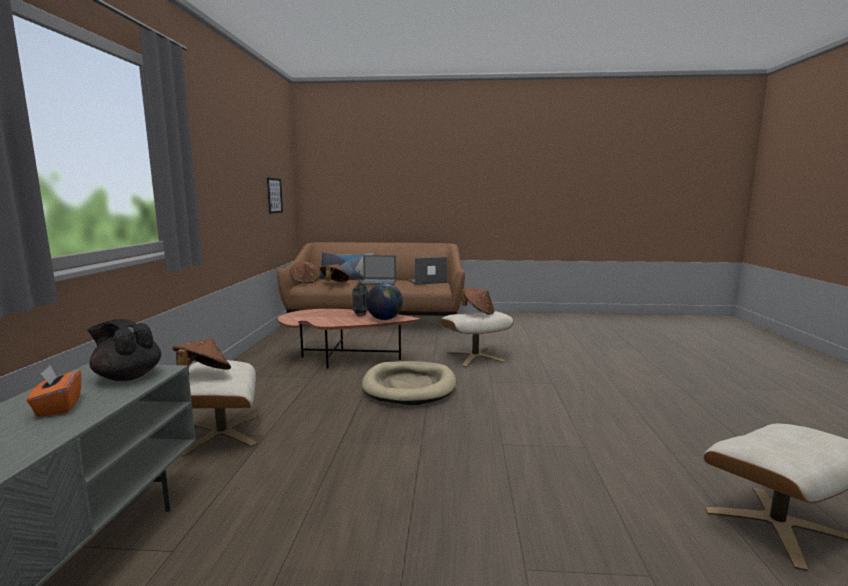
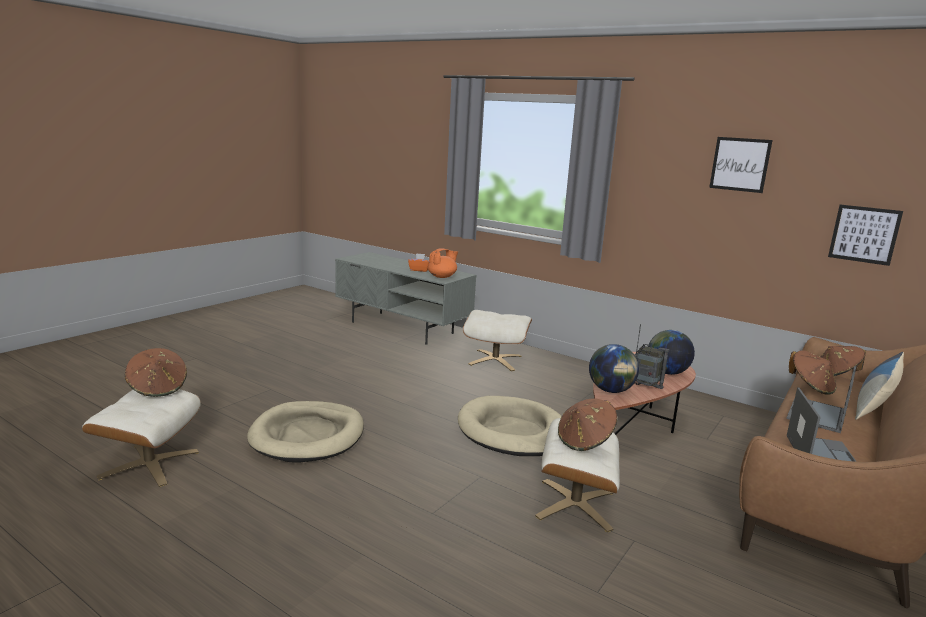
camera: 120 degrees right, 5 degrees up
black teapot [87,319,162,381] -> orange teapot [428,248,458,278]
brown hat [172,338,231,373] -> brown hat moved to [125,348,187,397]
none -> beige dog bed [247,401,364,463]
none -> globe [648,330,695,375]
none -> picture [709,137,773,193]

